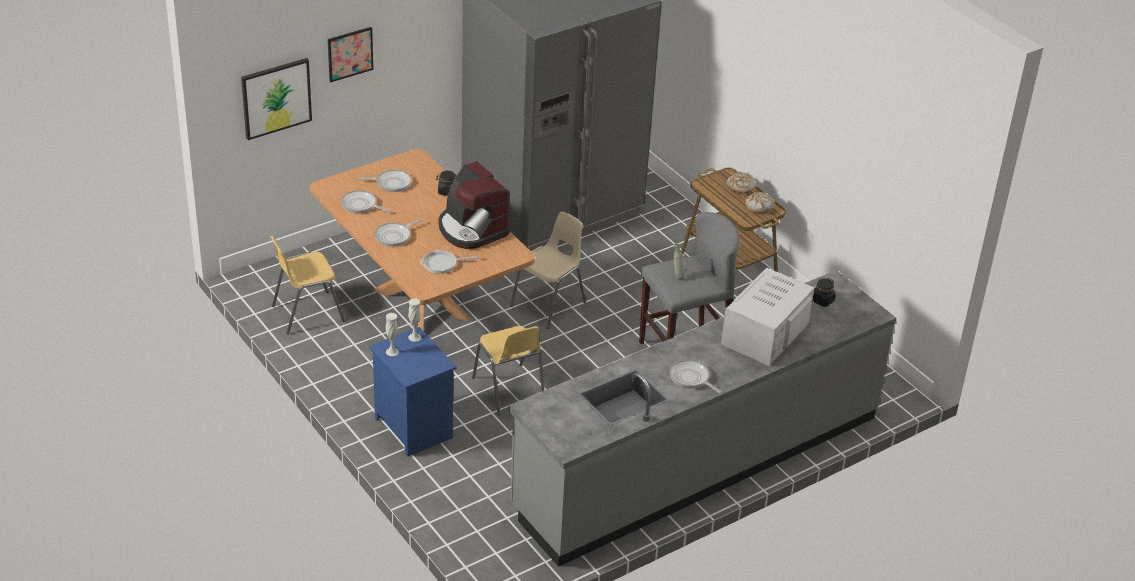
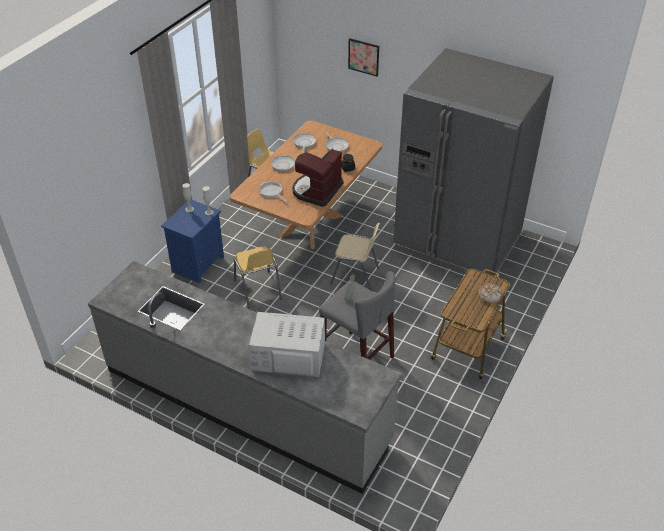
camera: 65 degrees right, 5 degrees up
picture [241,58,312,140] -> none
yellow chair [472,326,544,415] -> yellow chair turned 60 degrees counterclockwise [234,246,282,309]
frying pan [669,360,722,393] -> none
bread [745,192,774,213] -> none
black jar [812,278,836,307] -> none

